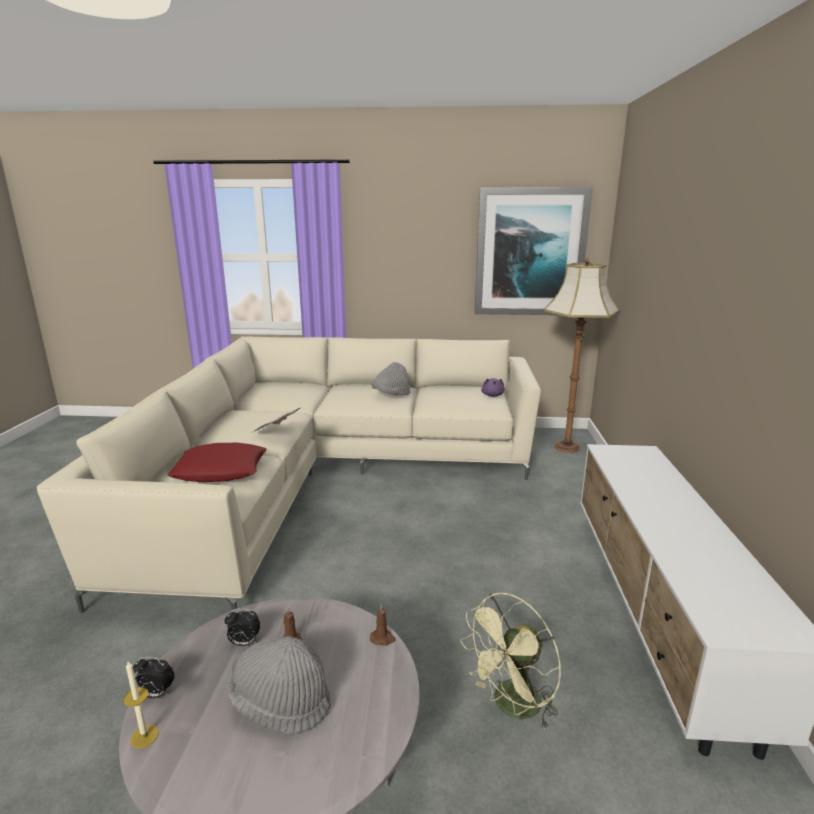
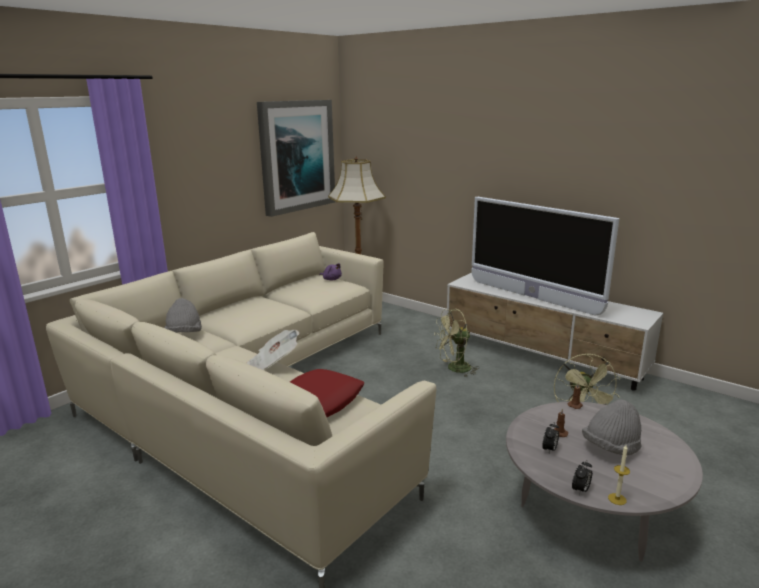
camera: 55 degrees left, 0 degrees up
grey hat [371,362,410,396] -> grey hat moved to [164,298,202,333]
none -> green fan [434,309,480,377]
none -> television [471,197,619,316]

